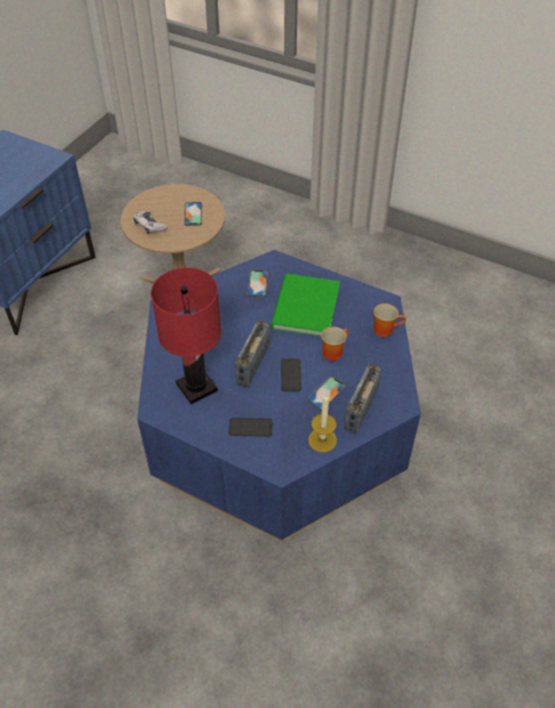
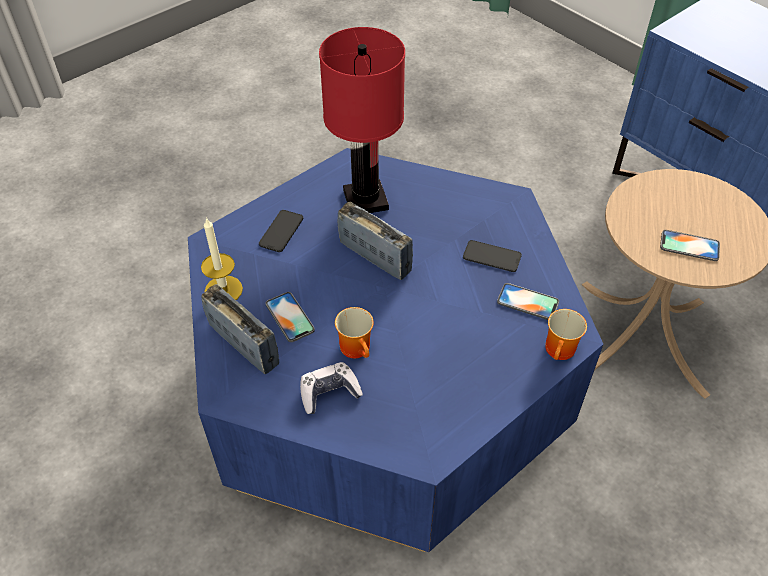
camera: 110 degrees right, 0 degrees up
game controller [134,211,168,234] -> game controller moved to [300,362,363,414]
green book [271,274,340,336] -> none
phone [281,359,302,392] -> phone moved to [463,240,522,272]
mug [373,303,406,337] -> mug moved to [545,309,587,360]

